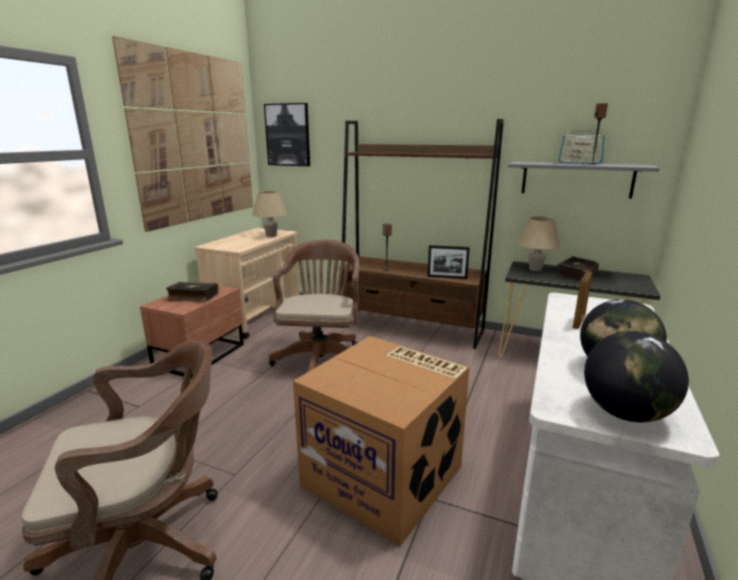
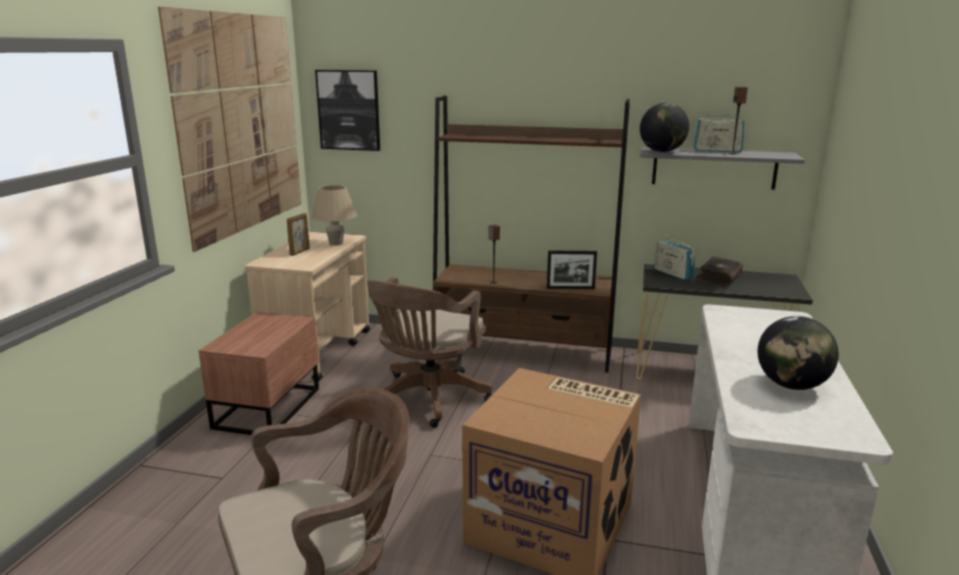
camera: 10 degrees left, 0 degrees up
book [166,282,218,302] -> none
brown office chair [269,240,359,372] -> brown office chair turned 150 degrees counterclockwise [367,277,492,428]
beige table lamp [517,217,561,271] -> radio [654,235,695,280]
picture frame [573,271,592,329] -> picture frame moved to [287,213,310,256]
globe [584,331,689,422] -> globe moved to [640,103,689,152]

